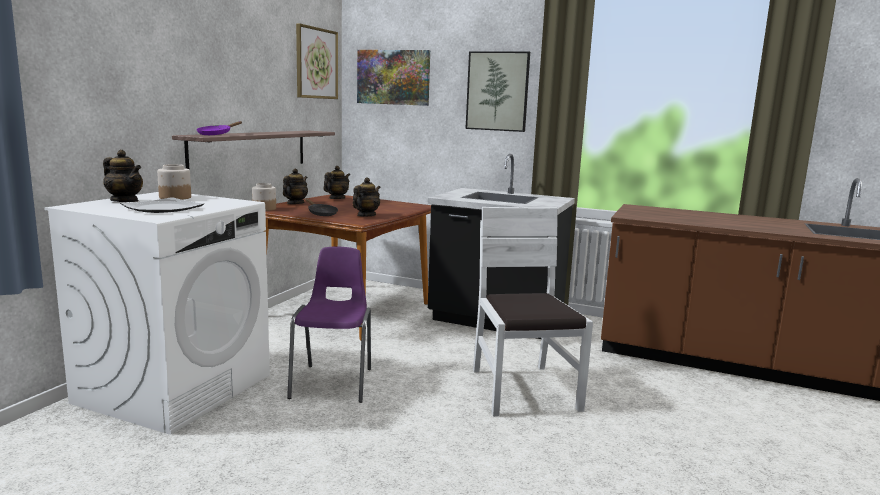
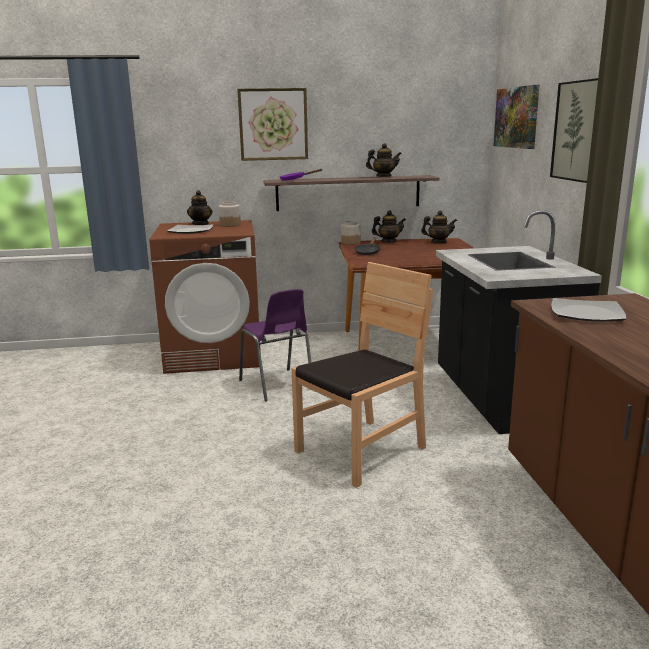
camera: 60 degrees right, 5 degrees up
white washing machine [44,192,270,435] -> brown washing machine [149,220,261,374]
purple chair [287,247,371,403] -> purple chair turned 90 degrees clockwise [239,289,311,401]
picture [296,23,338,99] -> picture moved to [237,88,308,161]
teapot [353,177,381,216] -> teapot moved to [366,143,402,177]
white chair [473,207,593,417] -> brown chair [292,262,433,488]
none -> plate [551,298,626,321]

